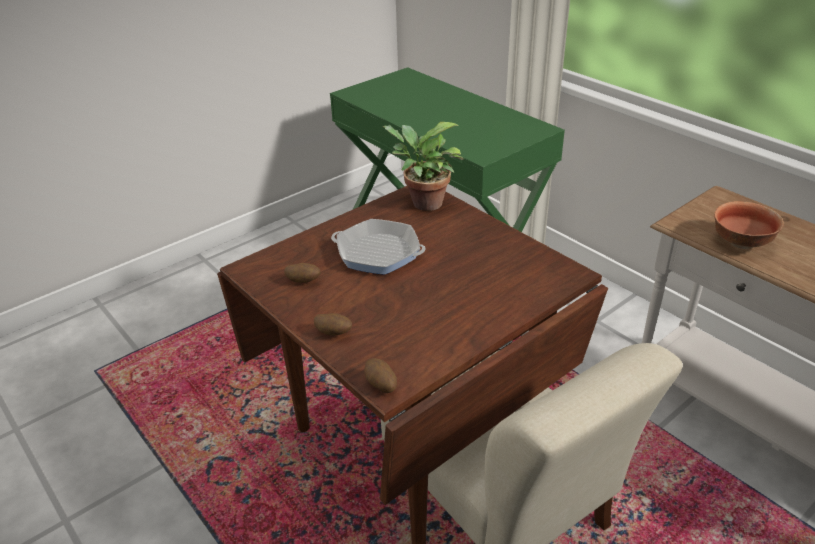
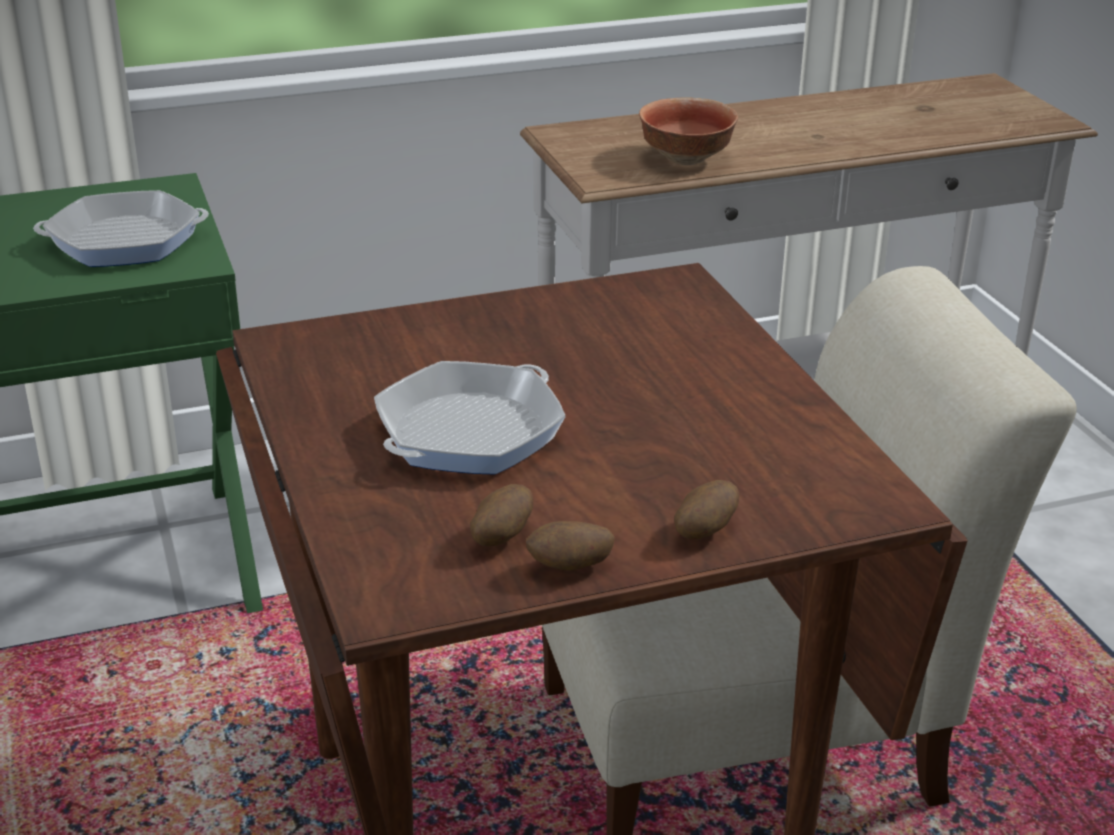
camera: 70 degrees left, 5 degrees down
potato [364,358,397,393] -> potato moved to [526,521,615,571]
potted plant [382,122,464,211] -> none
none -> frying pan [33,190,209,267]

